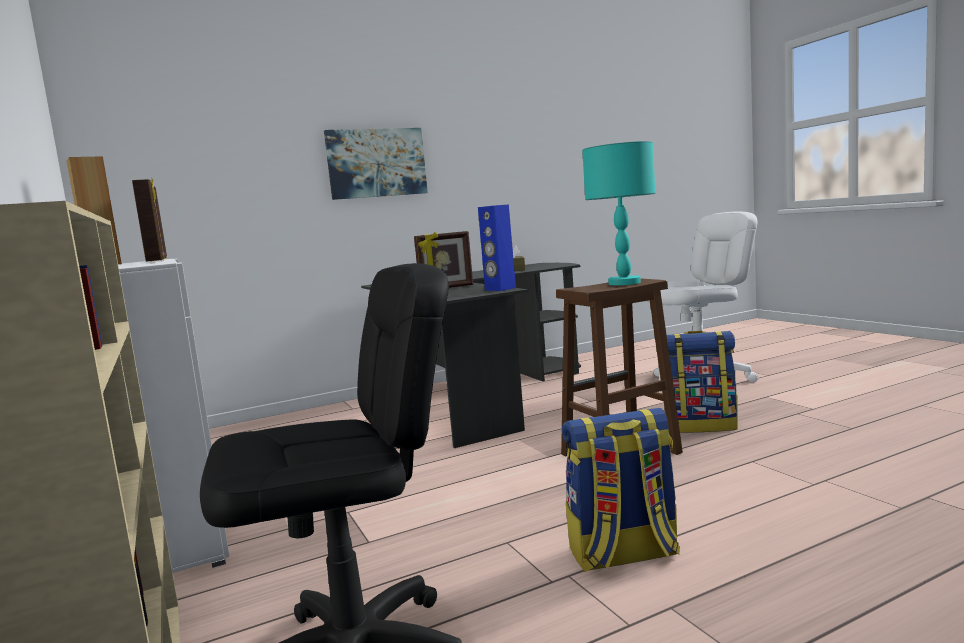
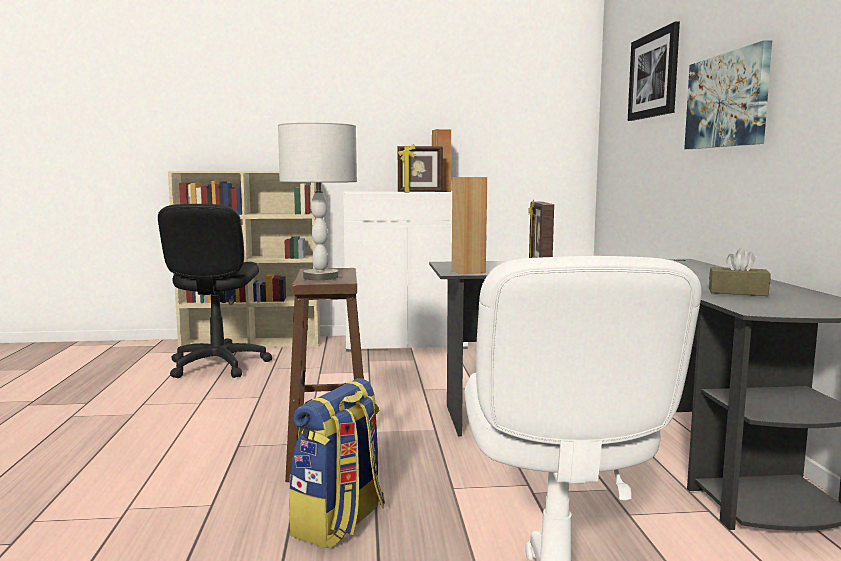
camera: 110 degrees right, 0 degrees up
blue speaker [478,205,516,291] -> brown speaker [452,177,487,275]
backpack [562,408,680,572] -> none
turquoise table lamp [582,141,655,285] -> grey table lamp [278,123,357,280]
none -> picture [628,21,680,121]

